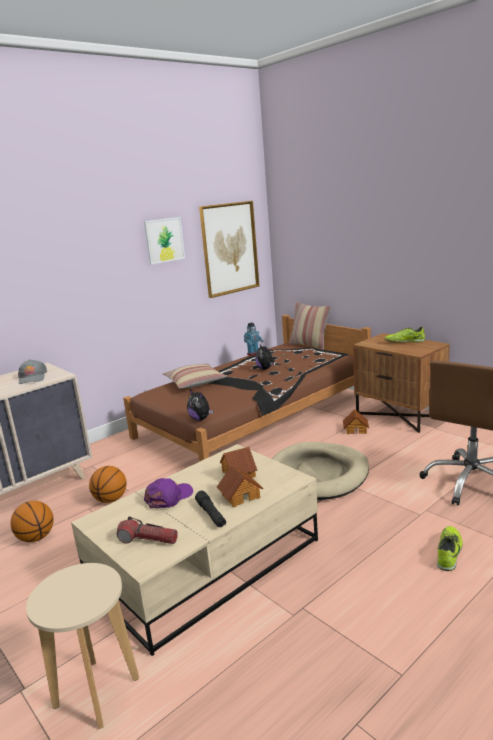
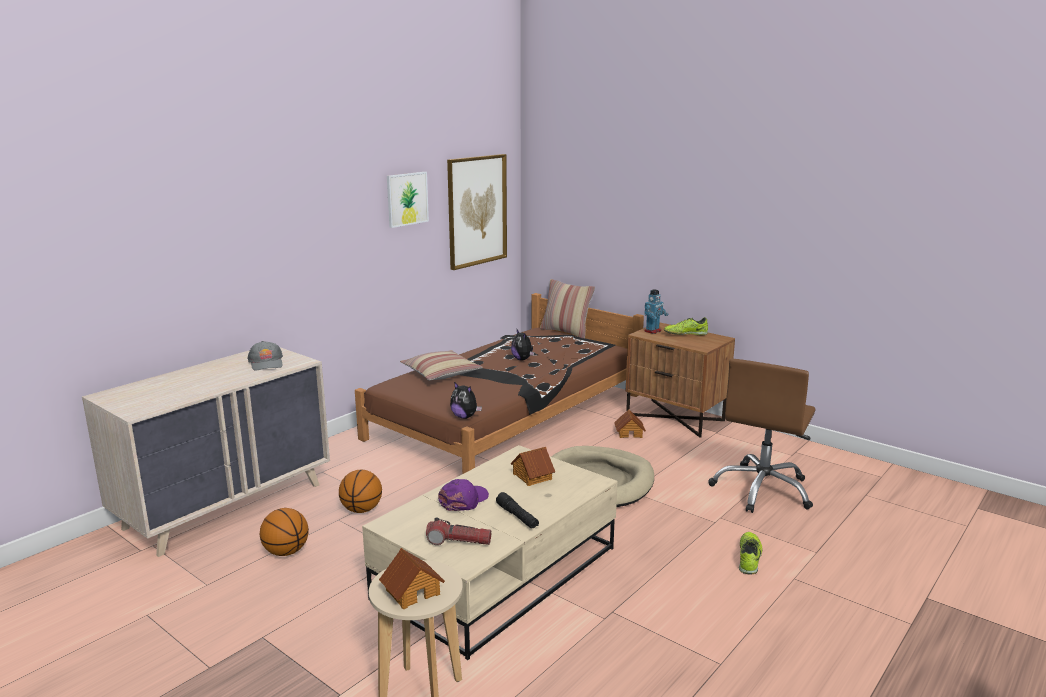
camera: 10 degrees left, 0 degrees up
toy house [217,465,263,507] -> toy house moved to [379,548,445,609]
toy robot [244,322,264,356] -> toy robot moved to [645,289,668,334]

